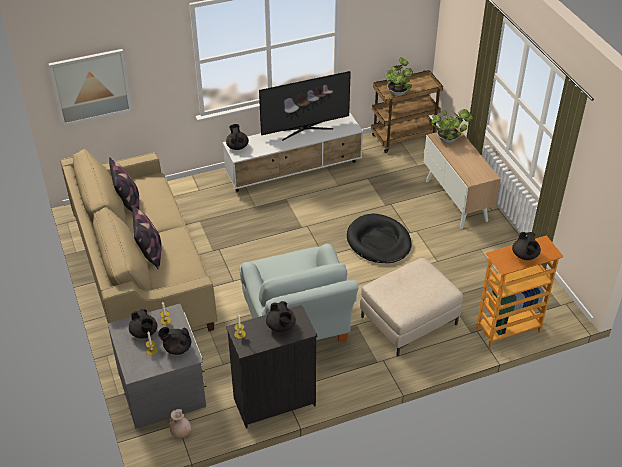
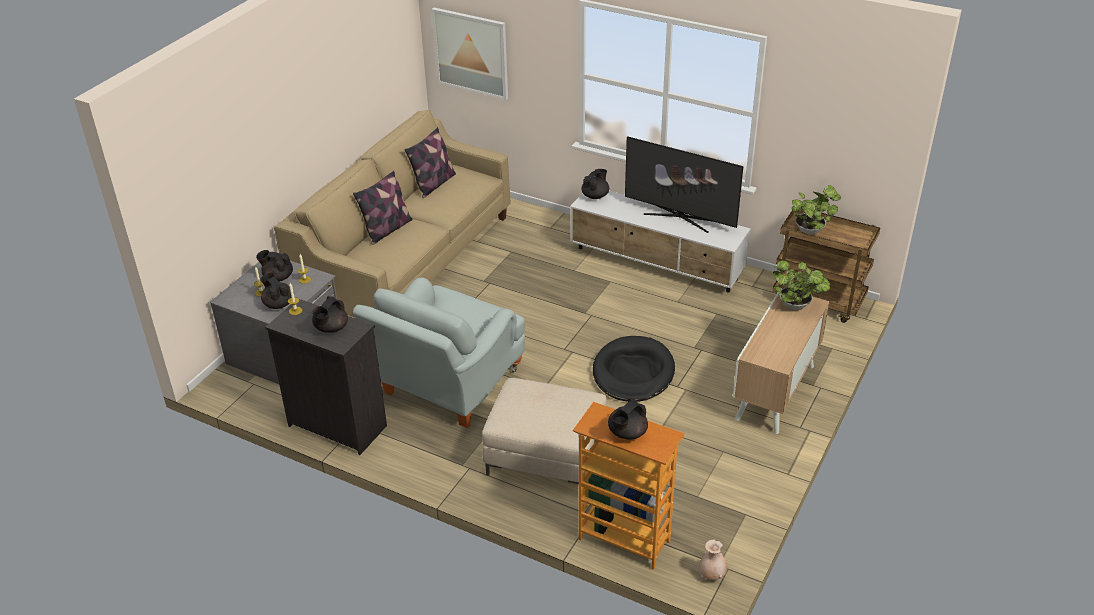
camera: 50 degrees right, 5 degrees down
black teapot [129,309,157,339] -> black teapot turned 90 degrees clockwise [256,250,293,282]
beige vase [169,409,191,438] -> beige vase moved to [699,540,727,580]

